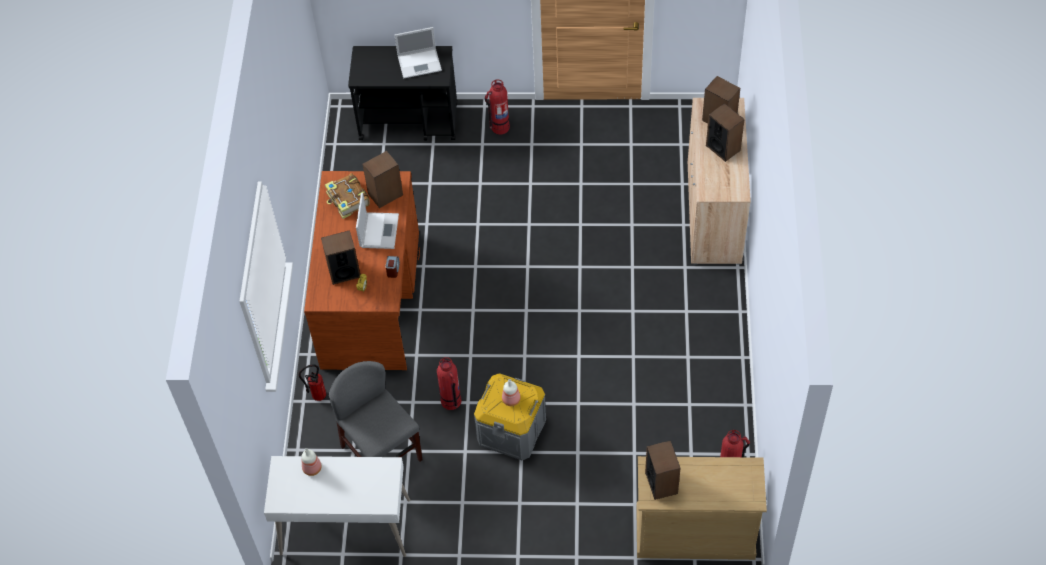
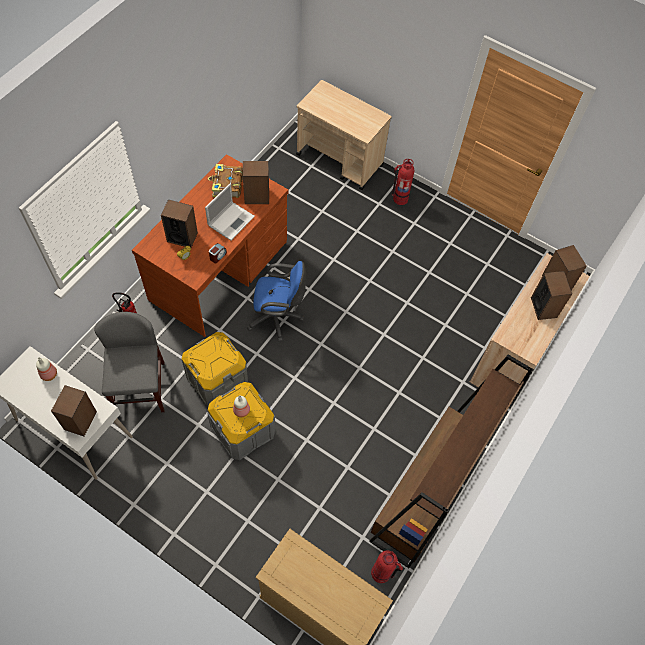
camera: 25 degrees right, 5 degrees up
black cart [348,46,457,141] -> beige cart [296,80,392,190]
laptop [395,27,442,79] -> none
fire extinguisher [437,357,461,410] -> grey storage box [181,332,248,407]
speaker [645,440,681,500] -> speaker moved to [51,385,97,436]
none -> blue office chair [247,261,306,342]
none -> brown bookcase [369,354,533,568]

